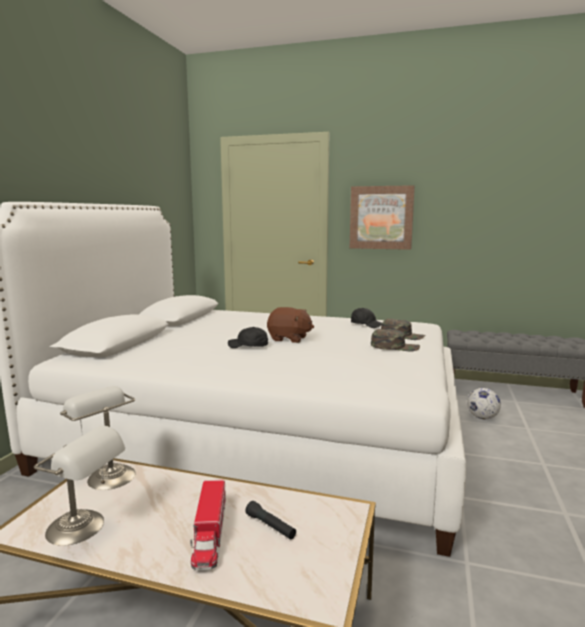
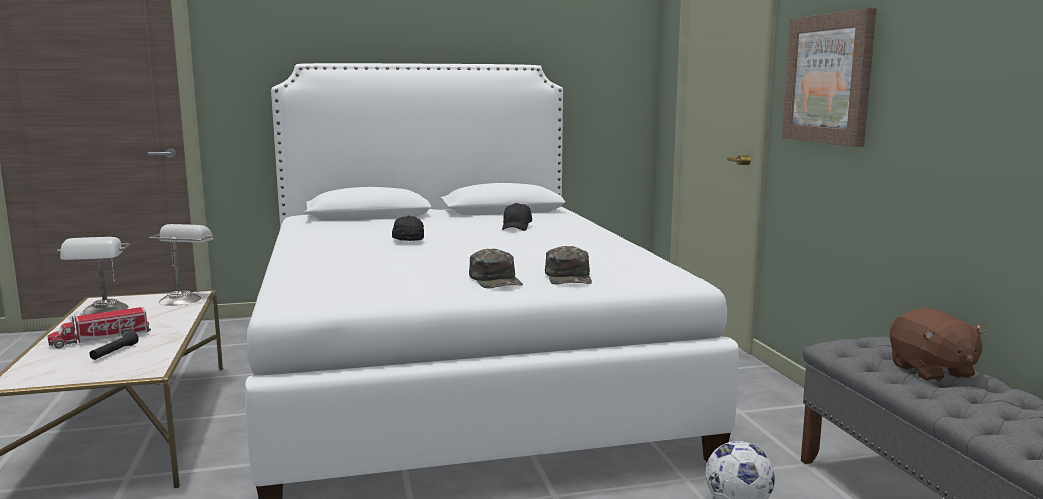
camera: 60 degrees right, 0 degrees up
brown plush toy [267,307,314,343] -> brown plush toy moved to [889,308,986,382]
black cap [351,308,382,328] -> black cap moved to [502,203,532,231]

